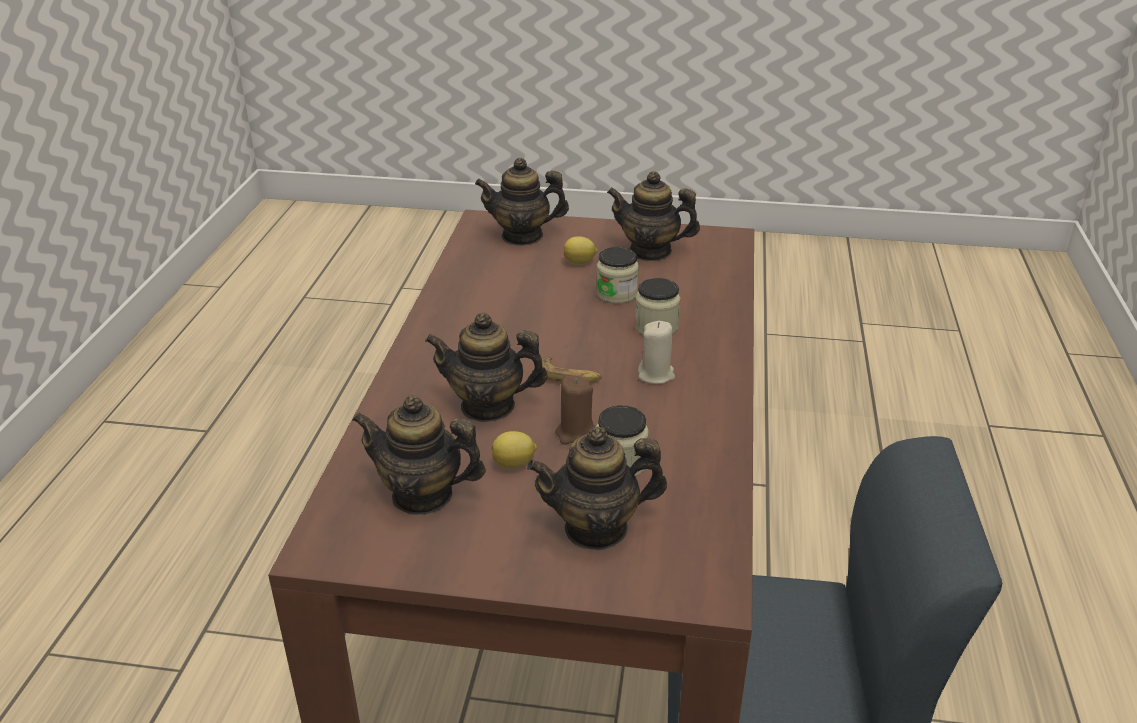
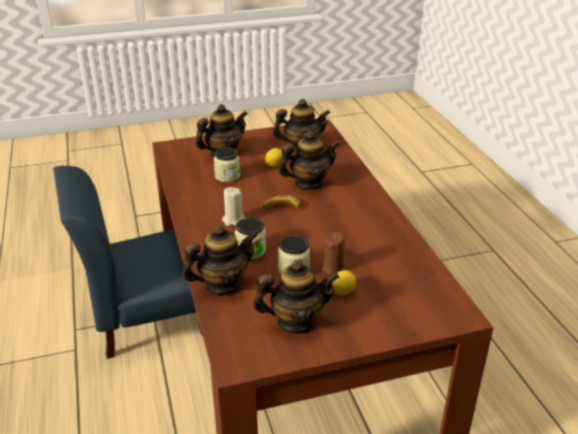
camera: 155 degrees right, 0 degrees up
teapot [475,158,569,246] -> teapot moved to [183,225,258,295]
brown candle [555,376,595,445] -> brown candle moved to [320,232,345,275]

